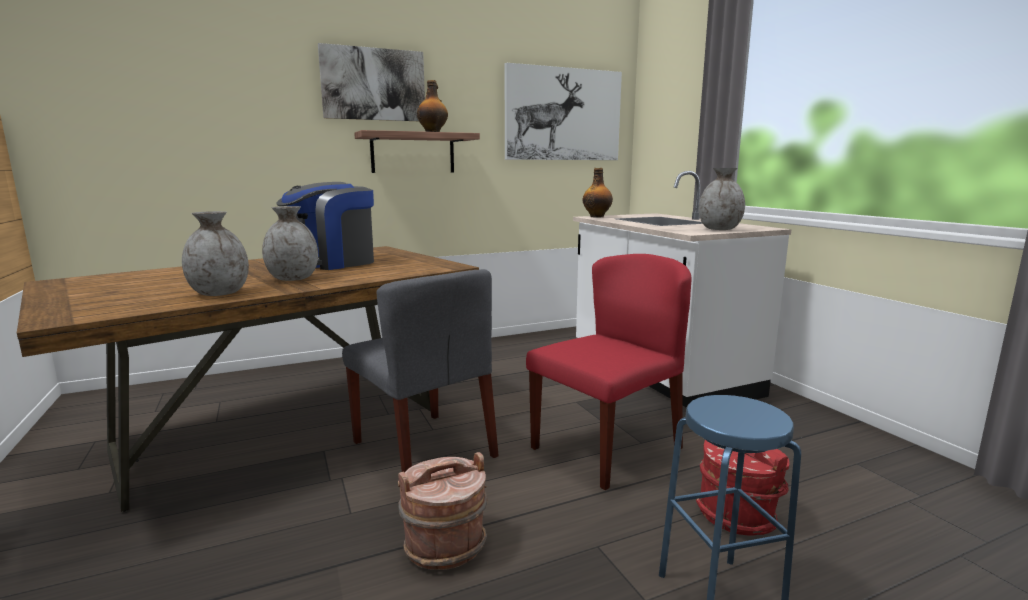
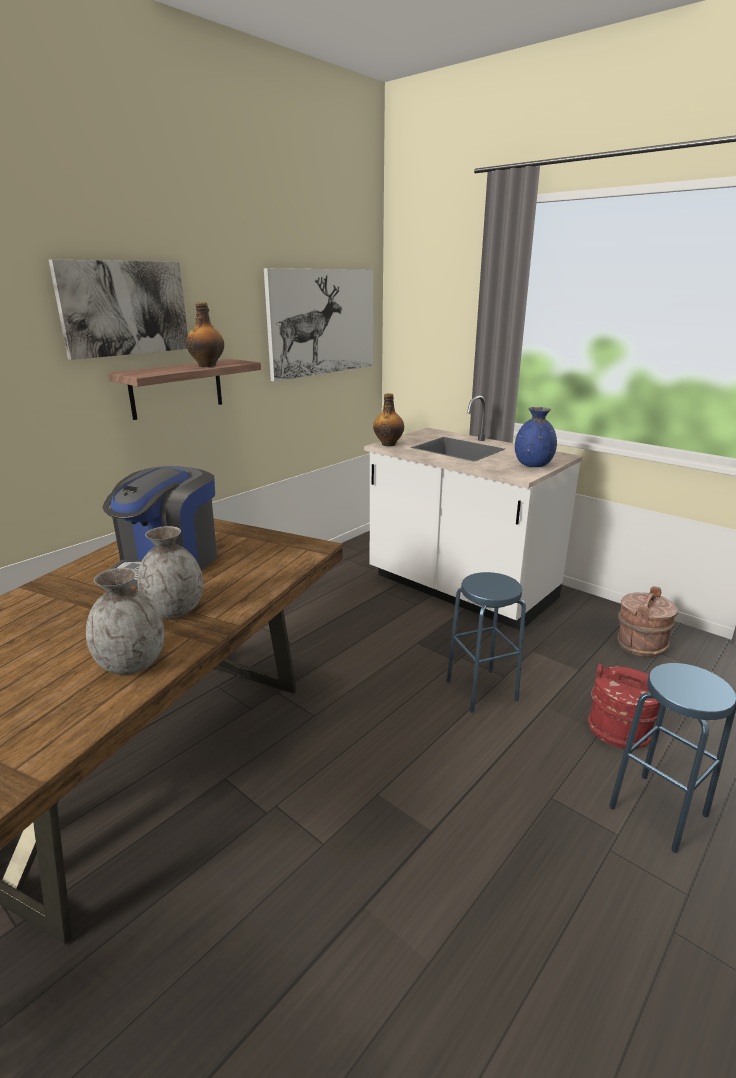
camera: 25 degrees left, 10 degrees up
grey chair [342,269,499,472] -> none
brown bucket [398,452,487,570] -> brown bucket moved to [617,586,678,657]
red chair [526,254,692,490] -> blue stool [447,572,526,713]
grey vase [699,168,745,230] -> blue vase [515,407,557,467]

